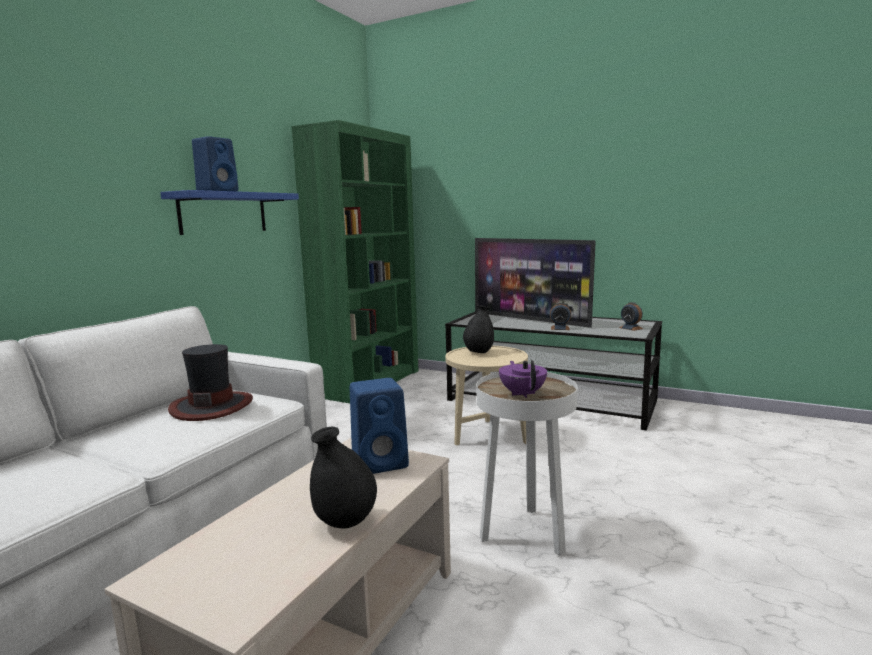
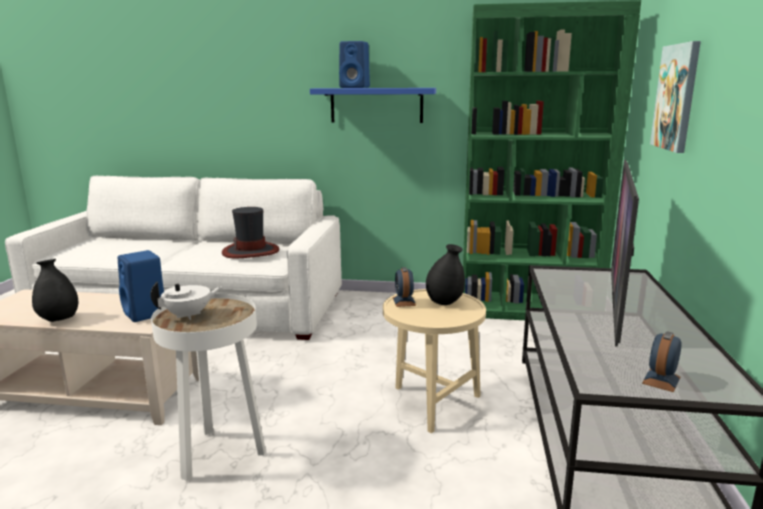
camera: 70 degrees right, 5 degrees up
purple teapot [499,360,547,398] -> white teapot [150,281,222,320]
alarm clock [550,303,571,330] -> alarm clock moved to [393,267,416,307]
none -> picture [650,41,701,153]

